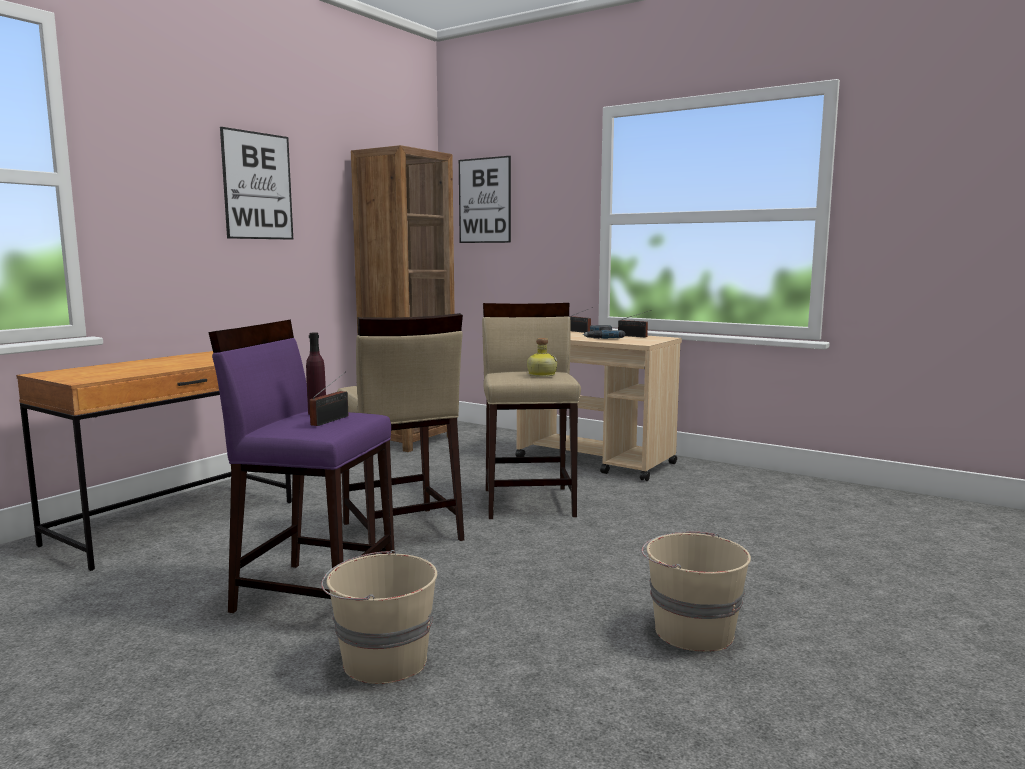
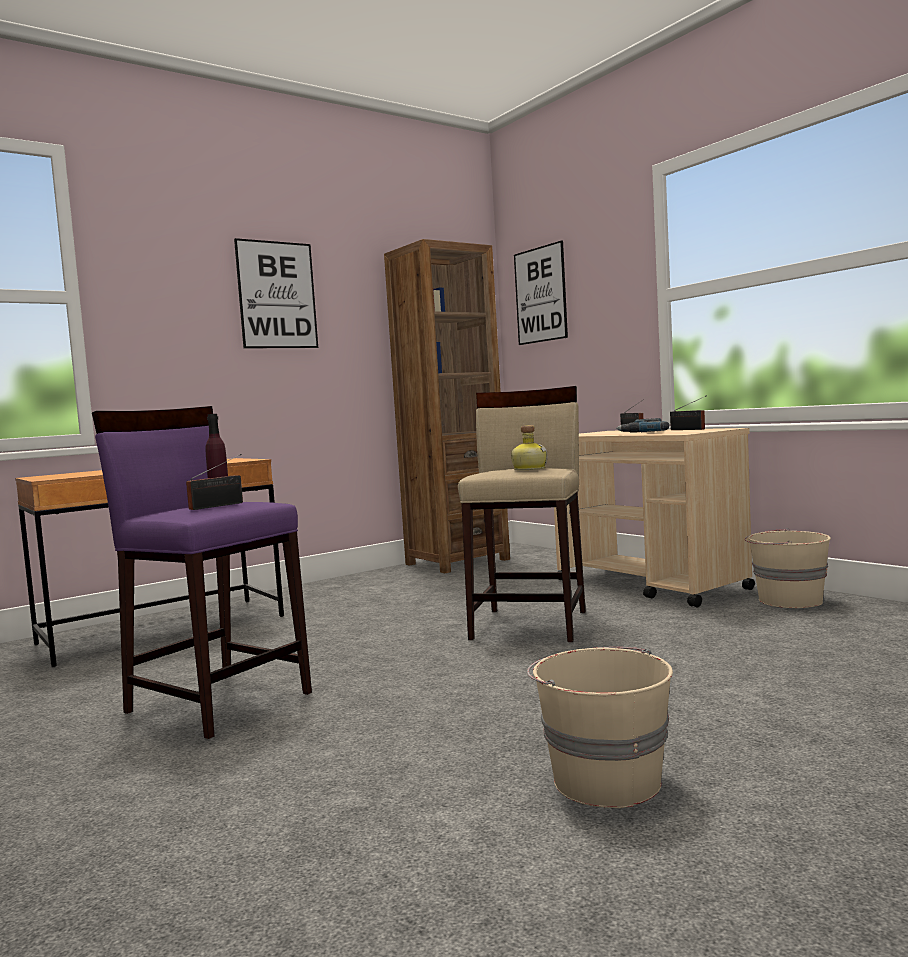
camera: 20 degrees right, 5 degrees down
beige bucket [321,550,437,684] -> beige bucket moved to [745,528,831,608]
beige stool [337,313,464,545] -> none

